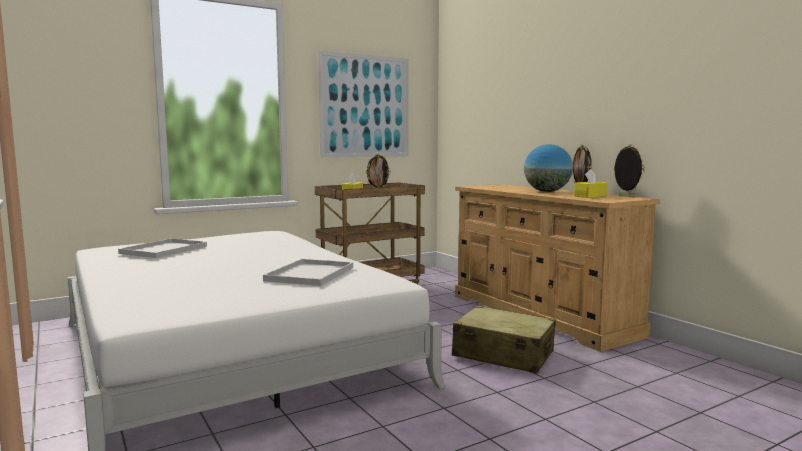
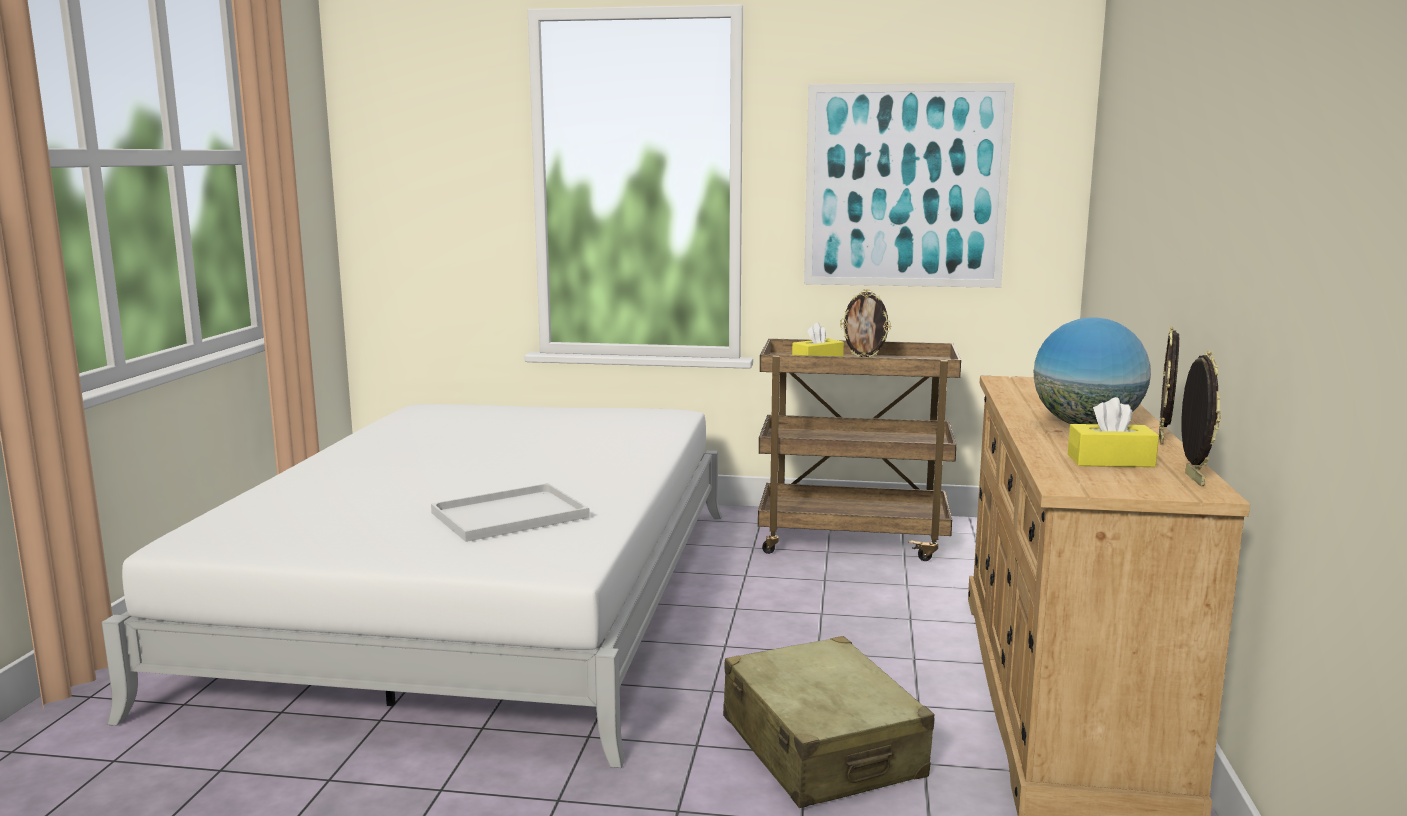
camera: 40 degrees right, 5 degrees up
white tray [118,238,207,258] -> none

